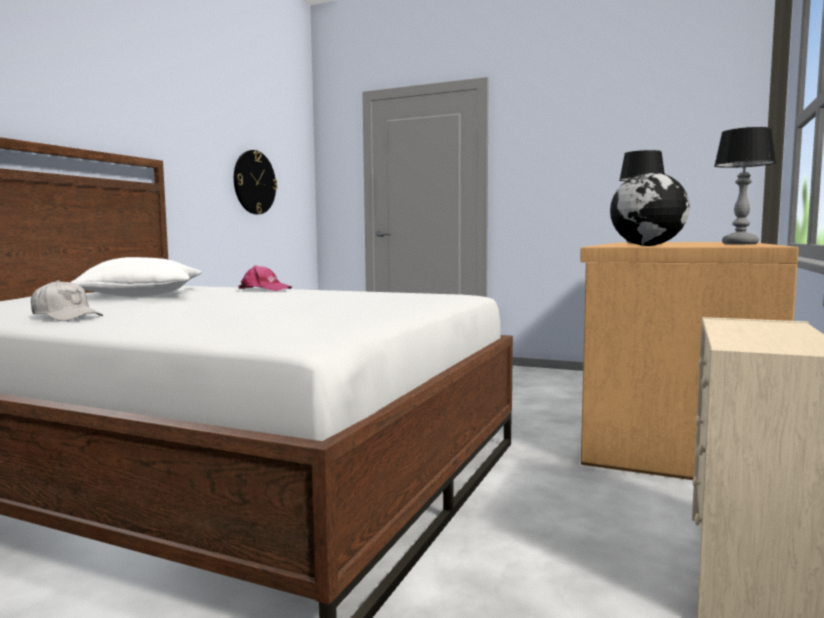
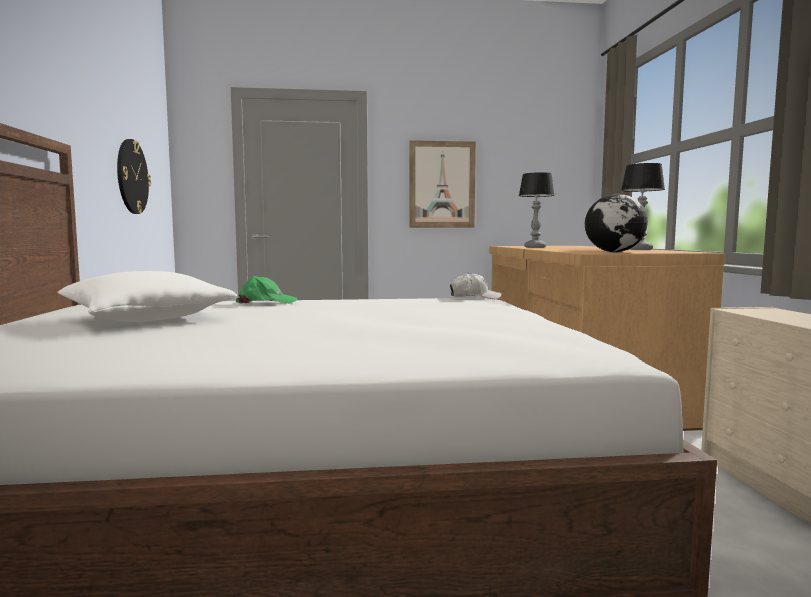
camera: 30 degrees left, 0 degrees up
white cap [31,280,103,321] -> white cap moved to [450,272,501,299]
pink cap [238,265,292,291] -> green cap [236,276,298,304]
none -> picture [409,140,476,228]

